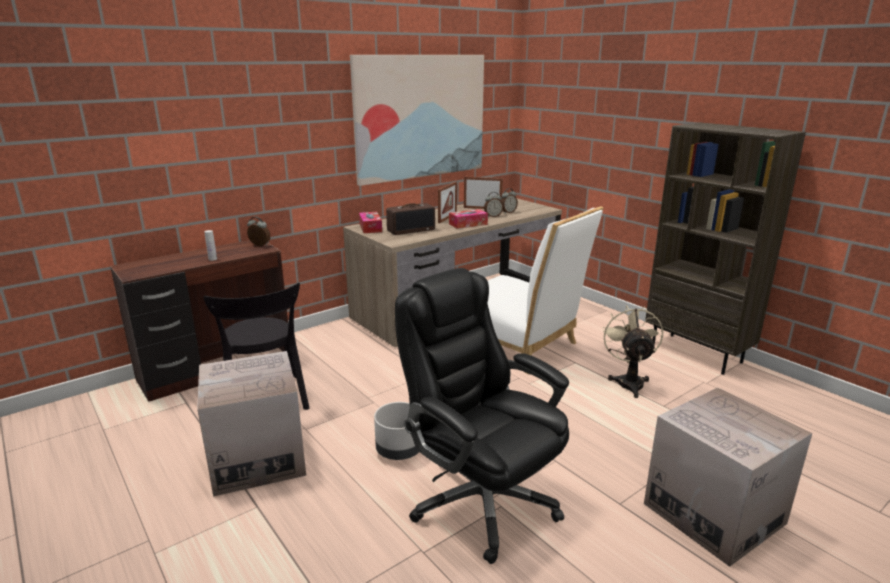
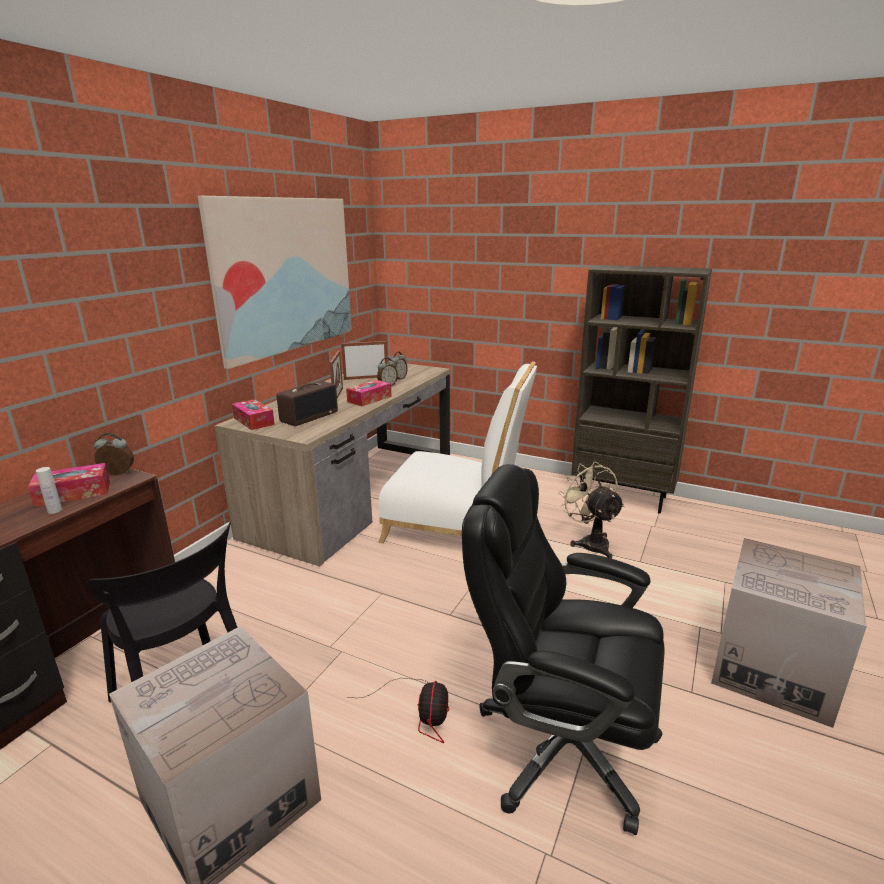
camera: 25 degrees left, 0 degrees up
grey planter [374,402,419,460] -> fan [348,678,449,743]
none -> tissue box [28,463,110,507]

